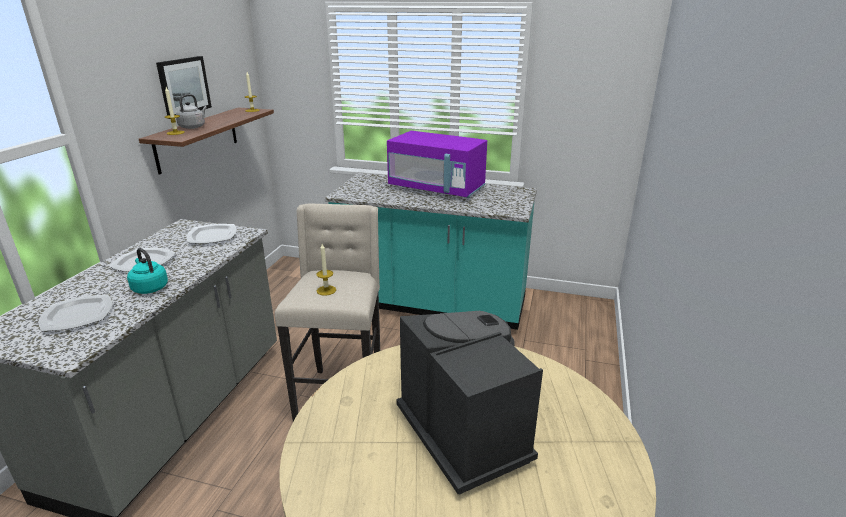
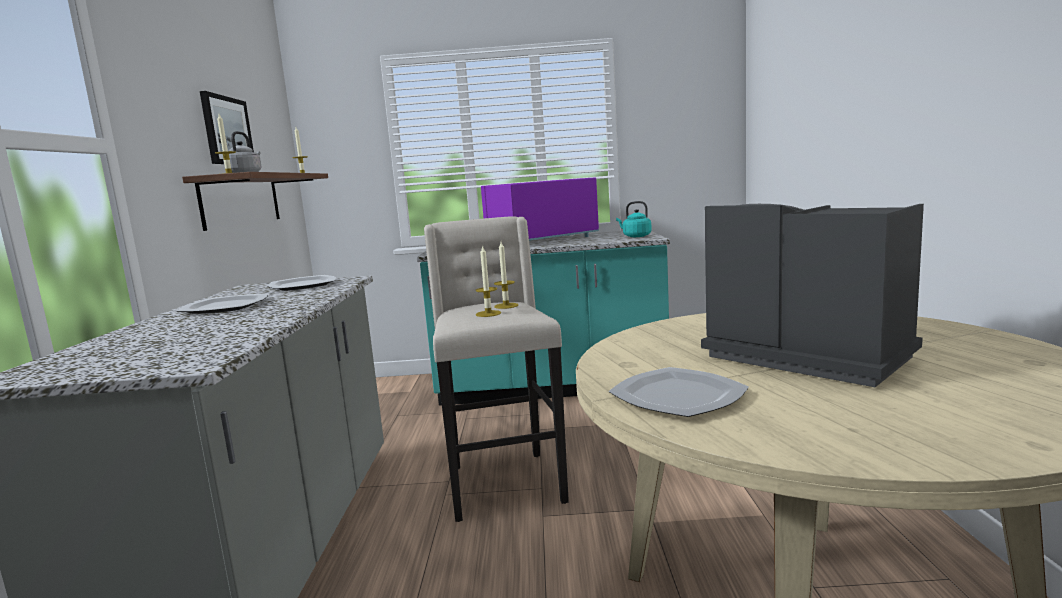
camera: 15 degrees left, 15 degrees down
plate [39,295,112,331] -> plate moved to [609,367,749,417]
turquoise kettle [127,248,168,294] -> turquoise kettle moved to [616,201,652,237]
purple microwave [387,131,487,198] -> purple microwave turned 135 degrees clockwise [481,177,599,241]
none -> candle [494,242,518,309]

